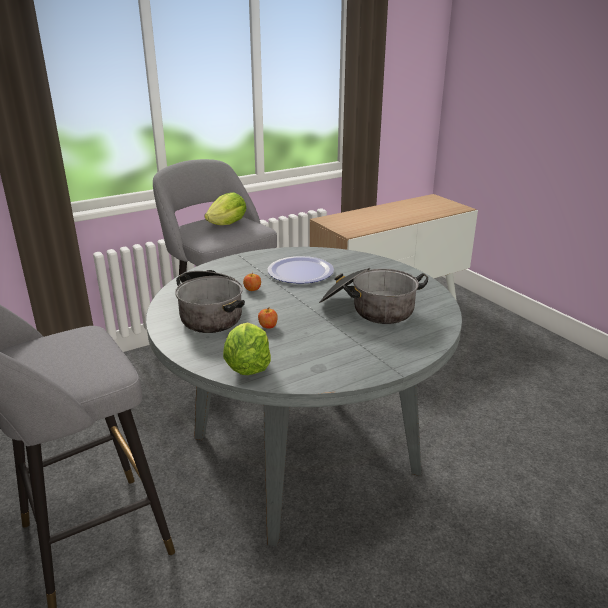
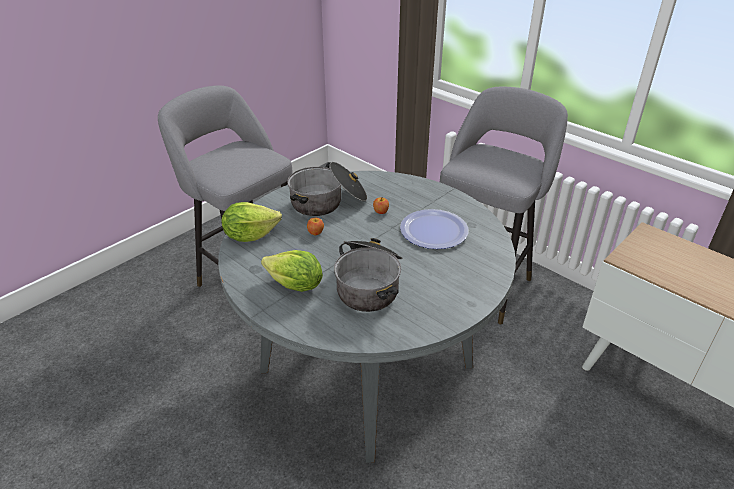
camera: 75 degrees right, 10 degrees up
lettuce [204,192,246,225] -> lettuce moved to [261,250,323,292]

